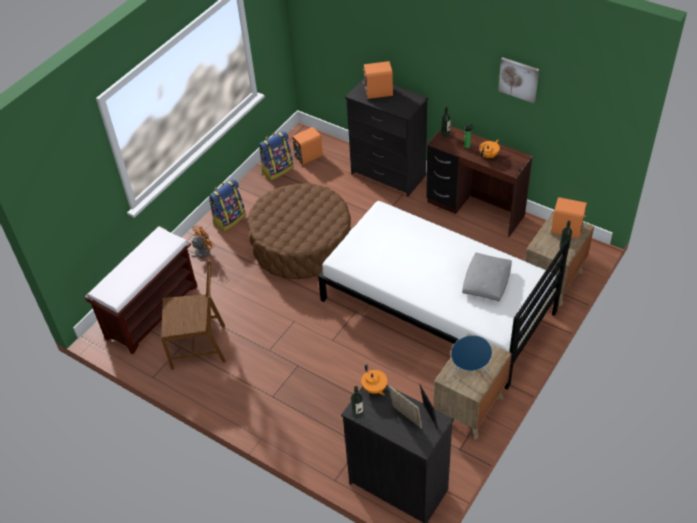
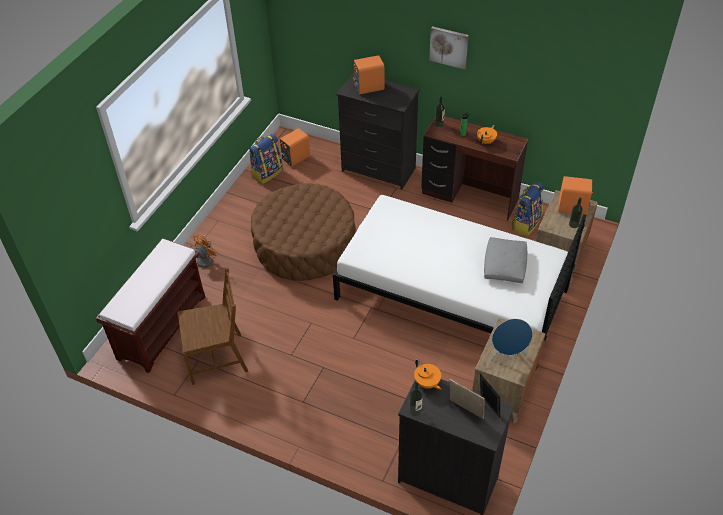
camera: 10 degrees left, 0 degrees up
backpack [209,179,246,231] -> backpack moved to [512,182,544,236]
picture [498,58,539,103] -> picture moved to [429,26,469,69]

